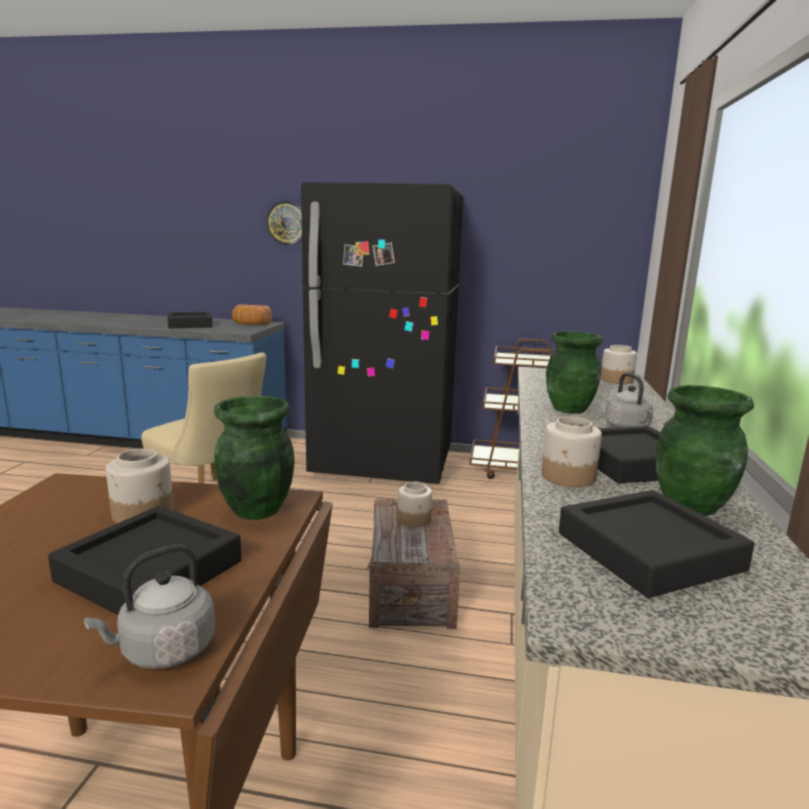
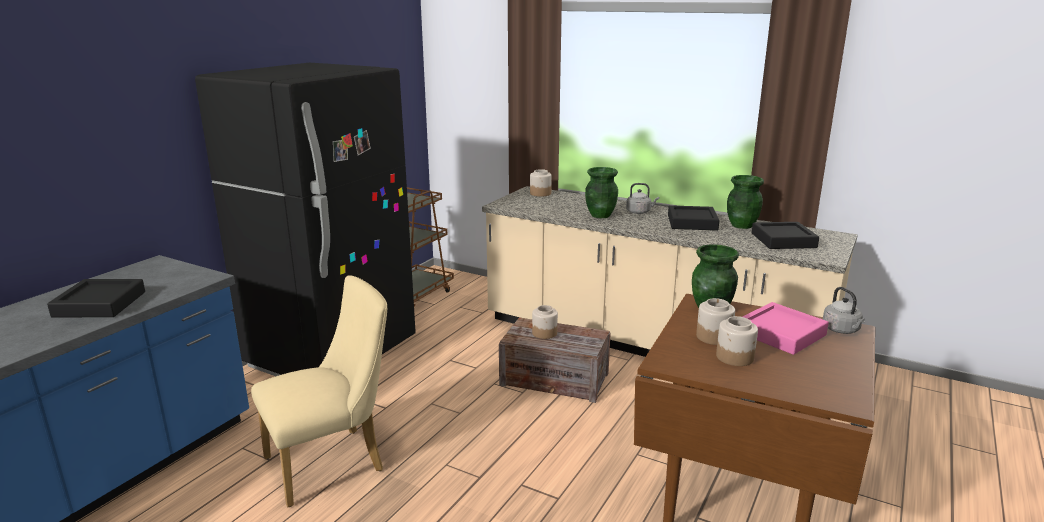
camera: 70 degrees left, 5 degrees up
black tray [48,506,241,615] -> pink tray [742,302,829,355]
bread [232,305,272,325] -> none
wall clock [266,201,302,245] -> none
jar [542,417,602,487] -> jar moved to [716,316,758,366]

